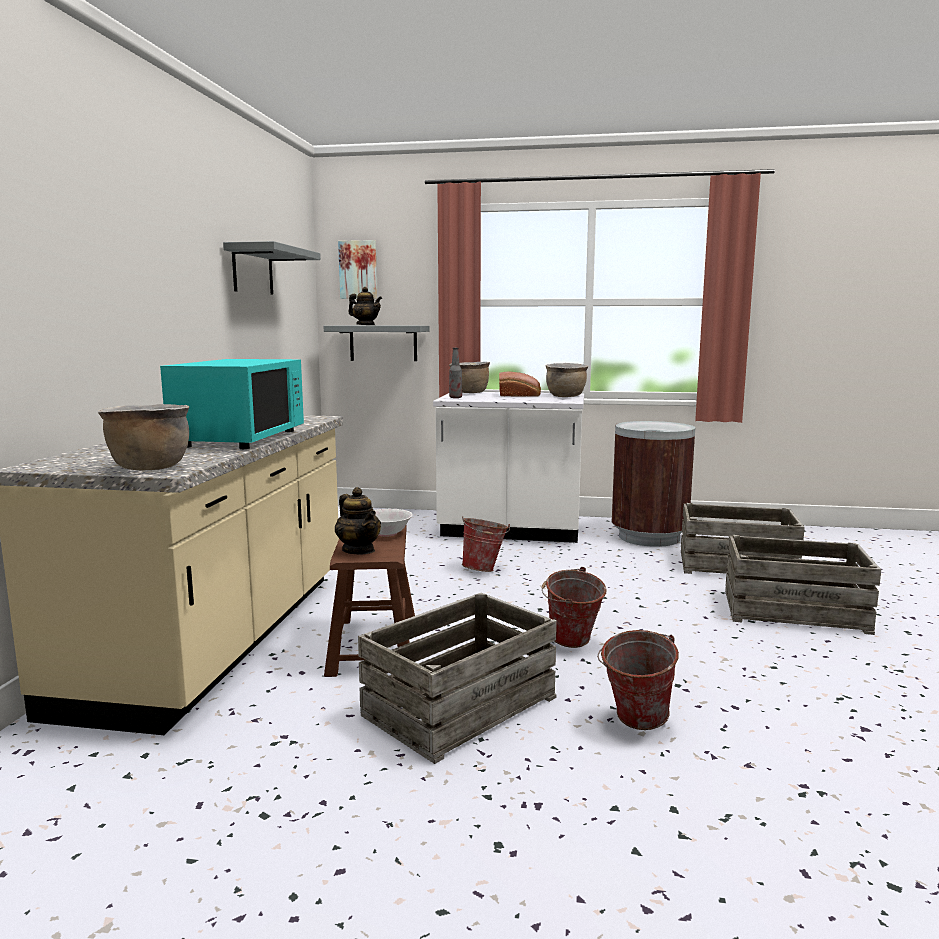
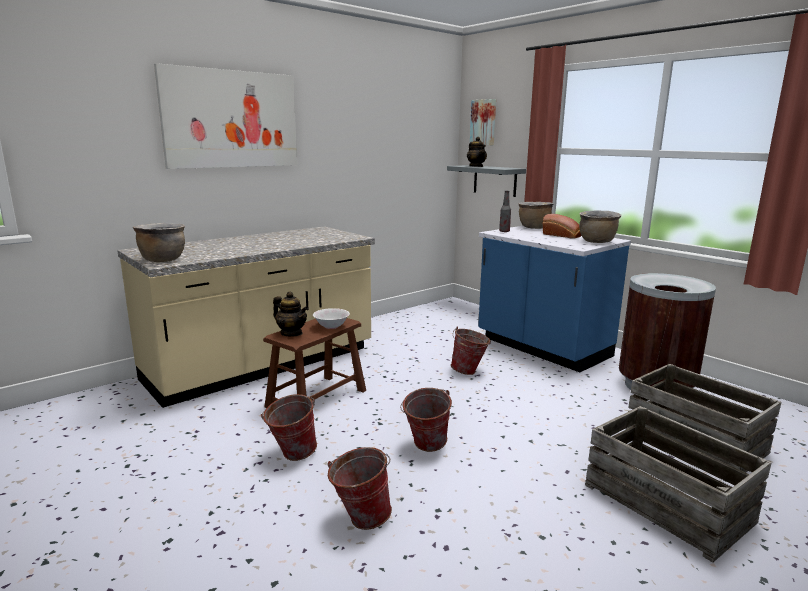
camera: 40 degrees right, 5 degrees up
turquoise microwave [160,359,304,449] -> none
grey shelf [223,241,321,295] -> none
teapot [335,487,381,554] -> teapot turned 60 degrees counterclockwise [273,292,308,336]
crate [358,593,557,764] -> bucket [261,394,317,461]
white counter [433,392,584,543] -> blue counter [478,226,631,372]
none -> picture [154,63,297,169]

